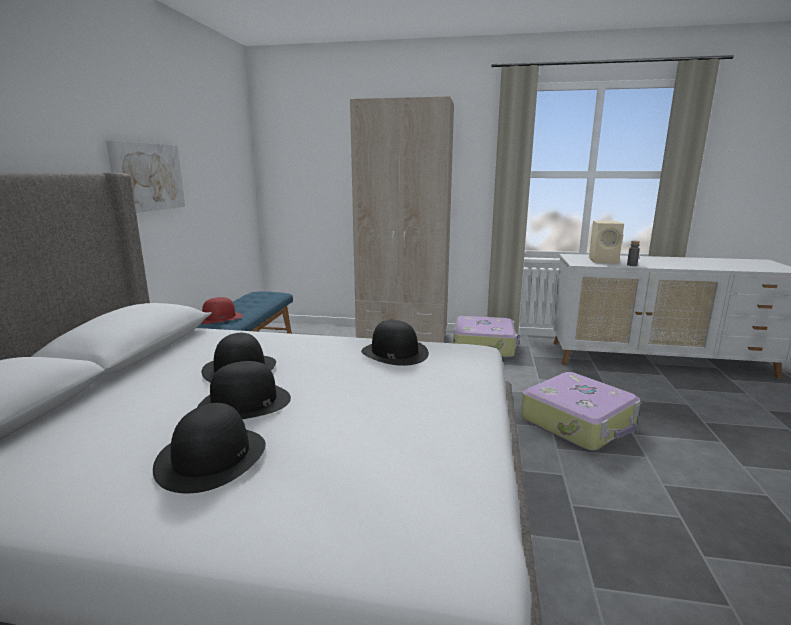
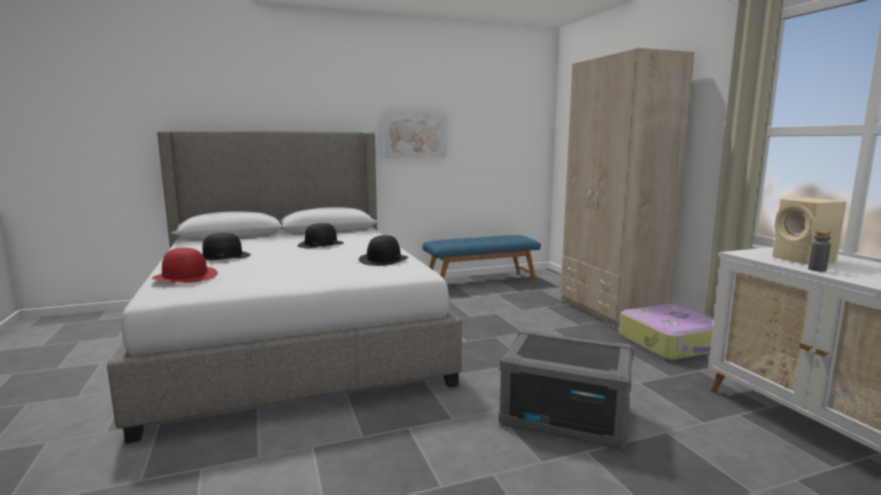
camera: 60 degrees right, 5 degrees down
black hat [197,361,291,419] -> none
red hat [201,297,243,324] -> red hat moved to [152,248,218,283]
suitcase [521,372,641,451] -> grey storage box [499,330,634,450]

